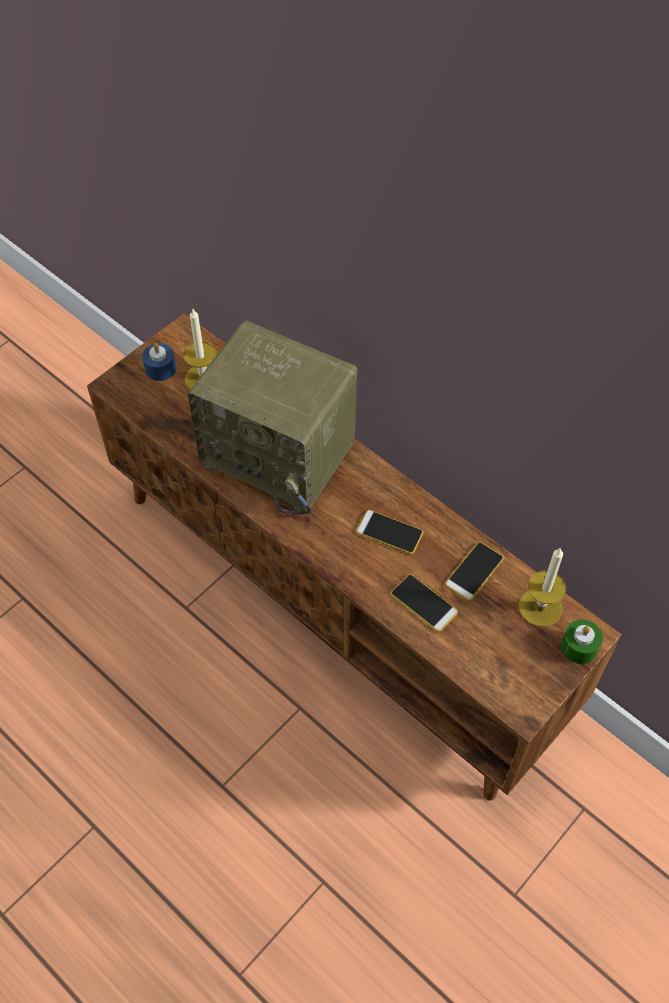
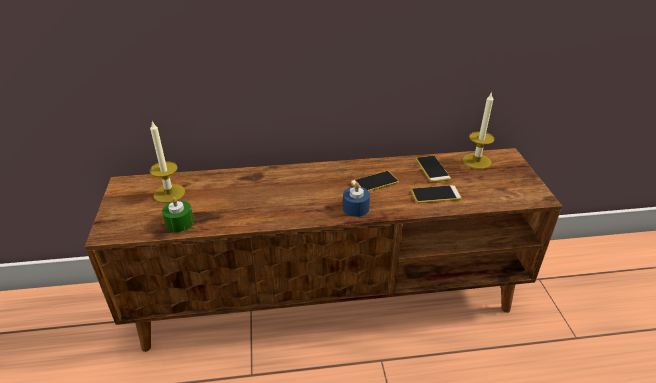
camera: 50 degrees left, 20 degrees down
blue candle [142,343,176,381] -> blue candle moved to [343,182,370,217]
radio [187,320,358,514] -> none
green candle [561,620,603,664] -> green candle moved to [162,197,194,232]

